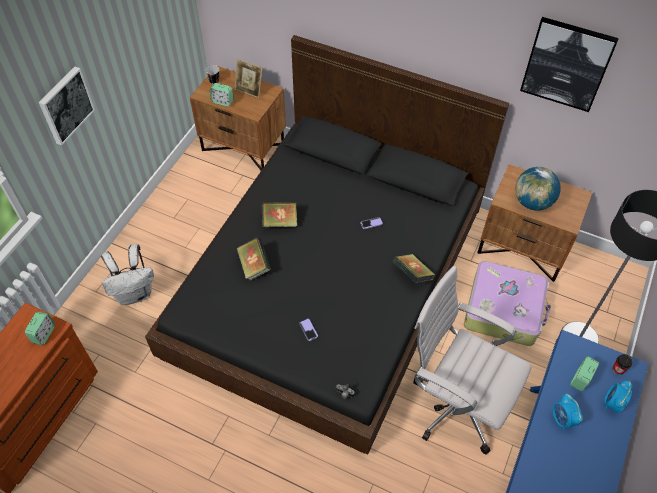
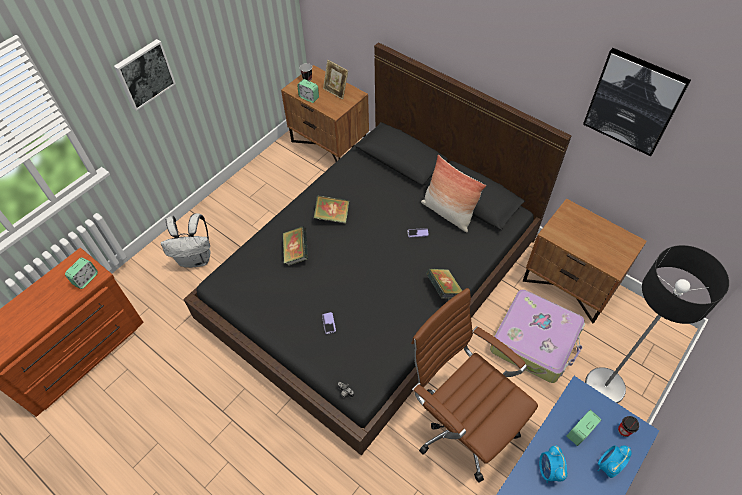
camera: 15 degrees right, 0 degrees up
white office chair [413,266,532,455] -> brown office chair [411,288,538,483]
globe [515,167,561,211] -> none
none -> pillow [421,155,486,232]

